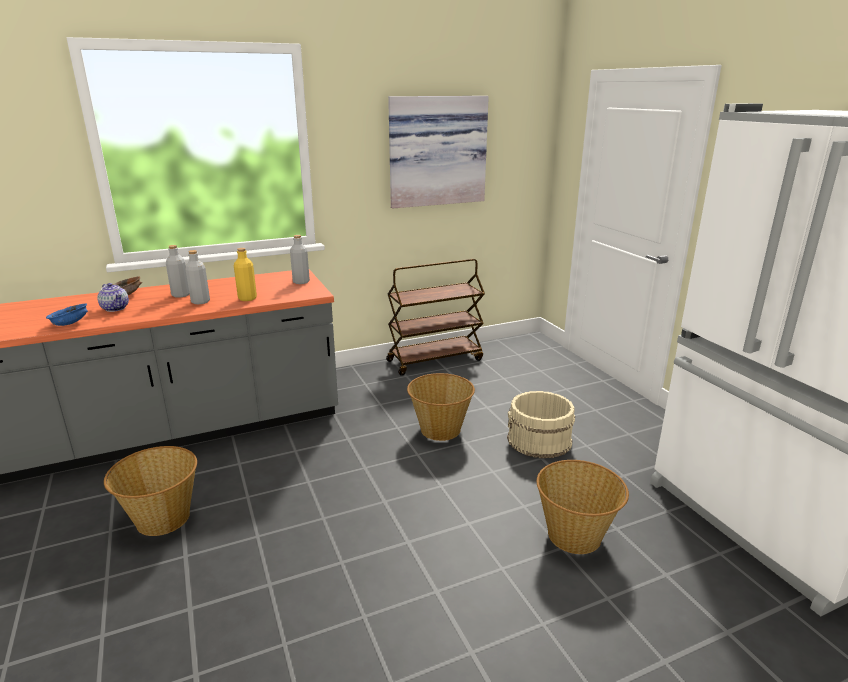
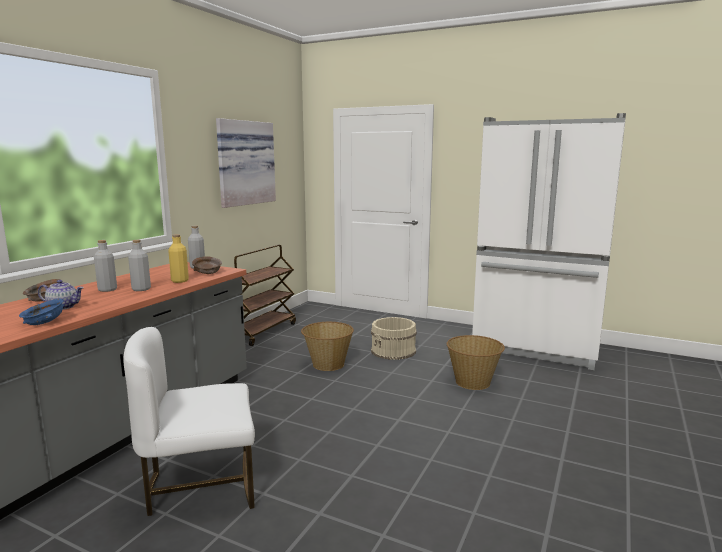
camera: 40 degrees left, 10 degrees down
basket [104,446,197,536] -> white chair [123,327,255,516]
none -> brown bowl [192,256,222,274]

